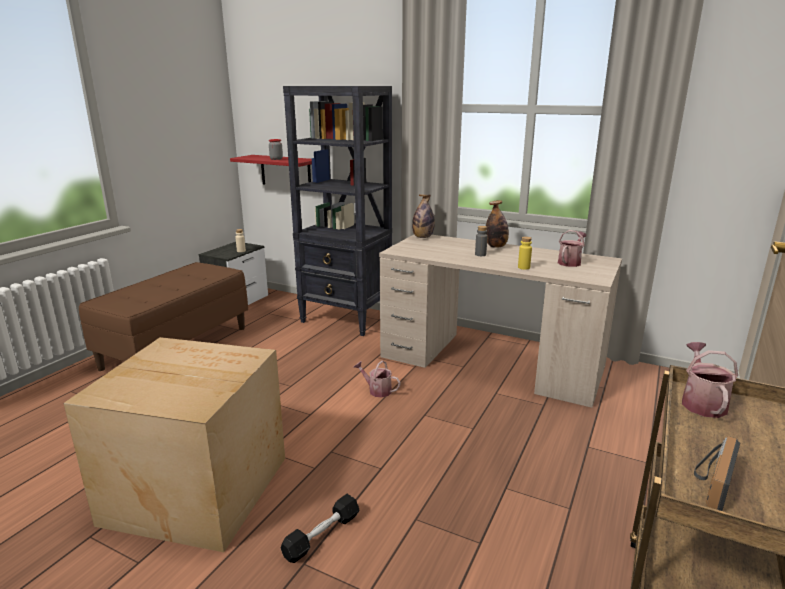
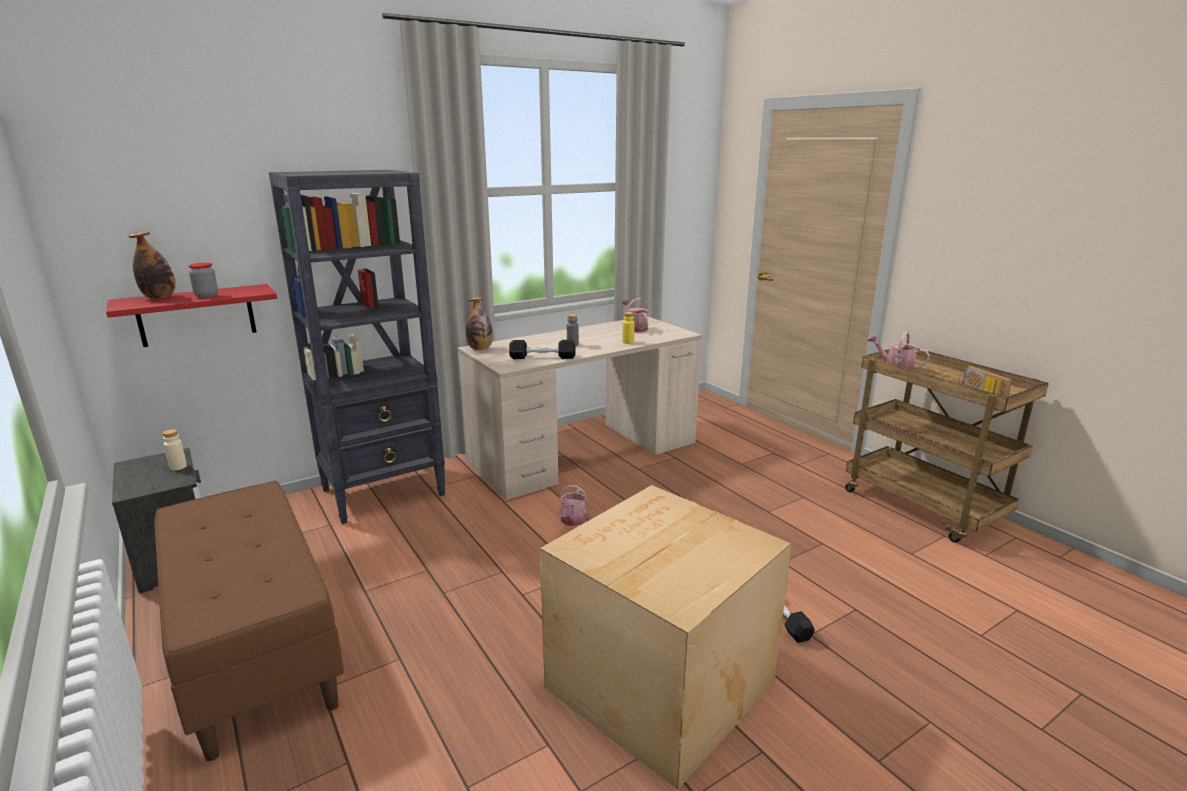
camera: 60 degrees left, 0 degrees up
watering can [354,361,401,398] -> watering can turned 45 degrees counterclockwise [558,485,587,526]
bottle [486,200,509,248] -> bottle moved to [128,231,176,299]
none -> black dumbbell [509,340,575,359]

